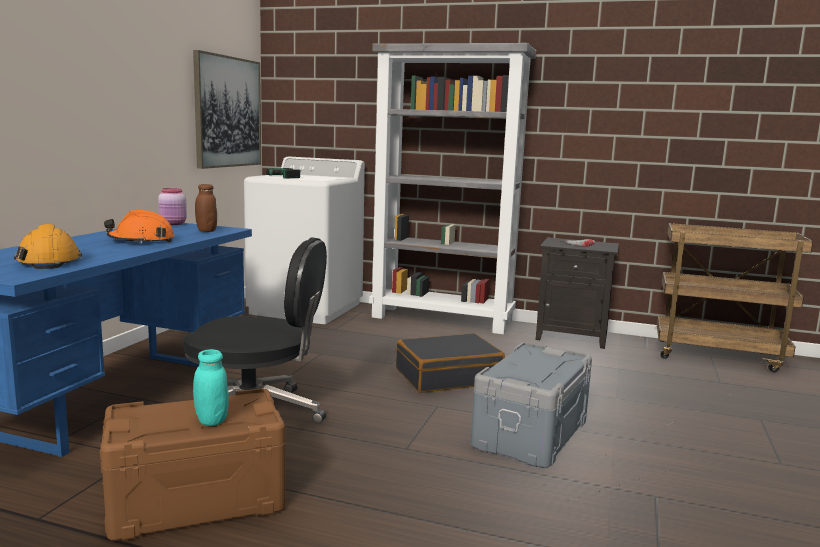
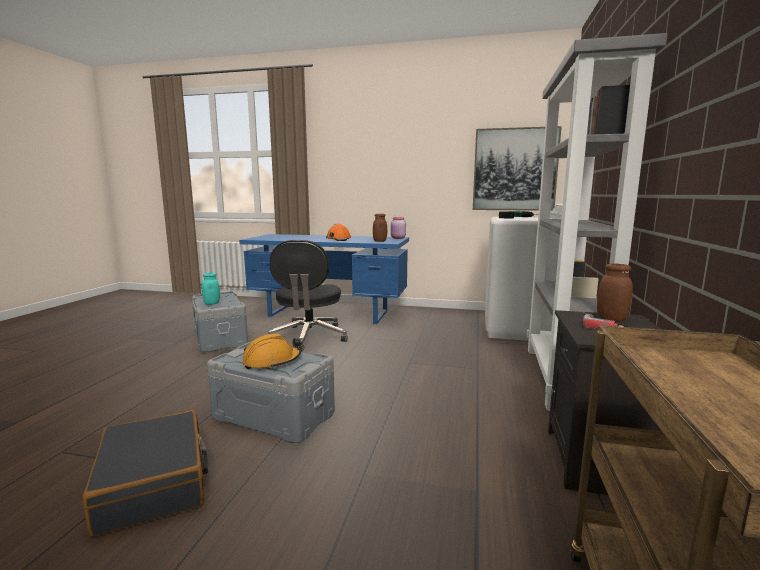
camera: 85 degrees right, 0 degrees up
orange hard hat [14,224,82,269] -> orange hard hat moved to [242,333,302,369]
brown storage box [100,388,286,541] -> grey storage box [192,291,248,352]
black suitcase [396,333,505,393] -> black suitcase moved to [83,410,208,536]
none -> brown jar [597,263,633,322]

